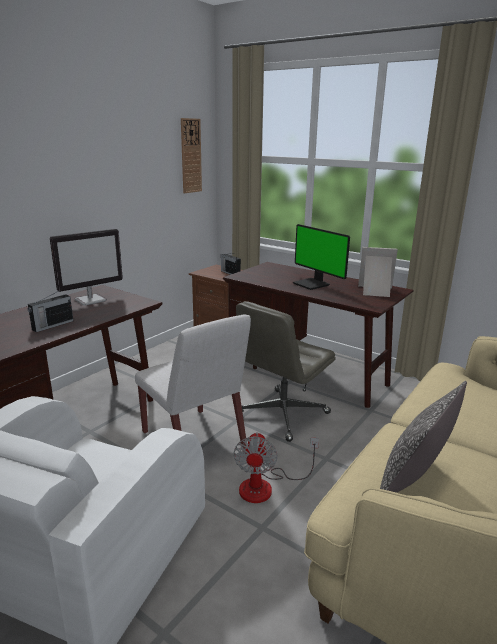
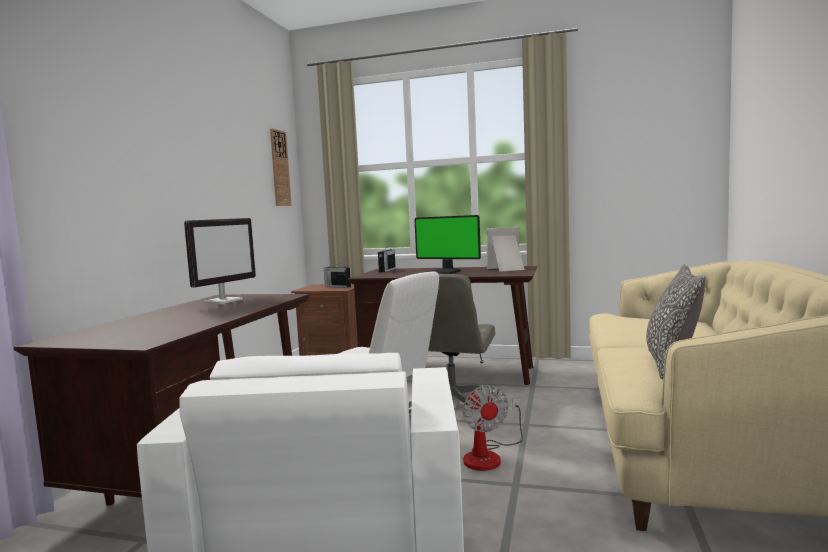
camera: 20 degrees left, 15 degrees down
radio [28,289,73,332] -> radio moved to [378,247,396,272]

